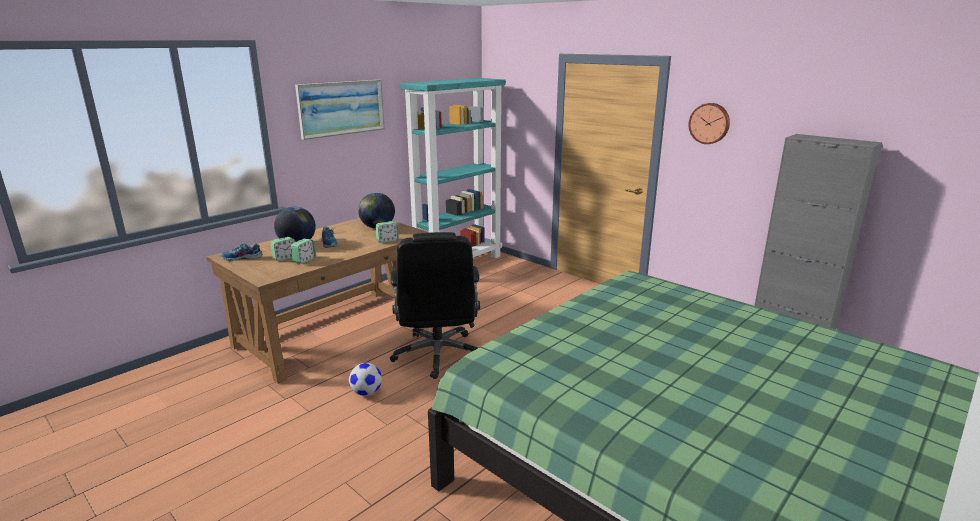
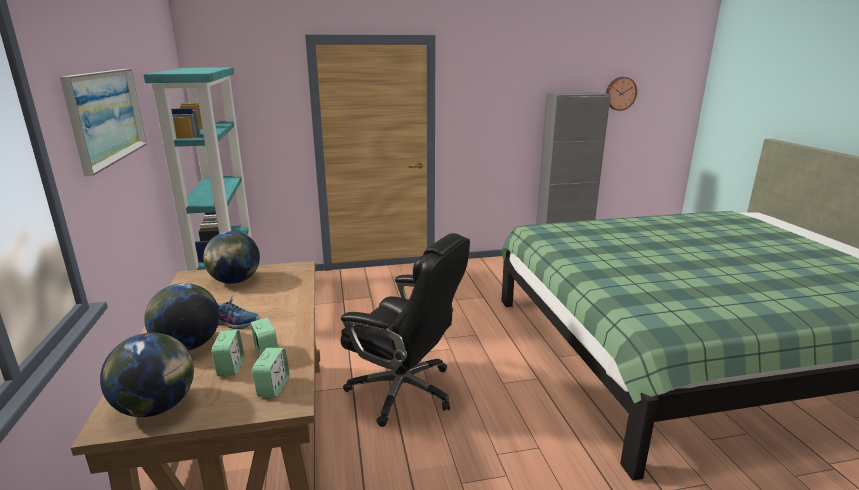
camera: 55 degrees left, 0 degrees up
shoe [220,243,262,261] -> globe [100,333,194,417]
football [349,363,382,396] -> none
alarm clock [375,221,398,243] -> alarm clock moved to [252,348,289,397]
wall clock [688,103,730,144] -> wall clock moved to [606,77,637,111]

